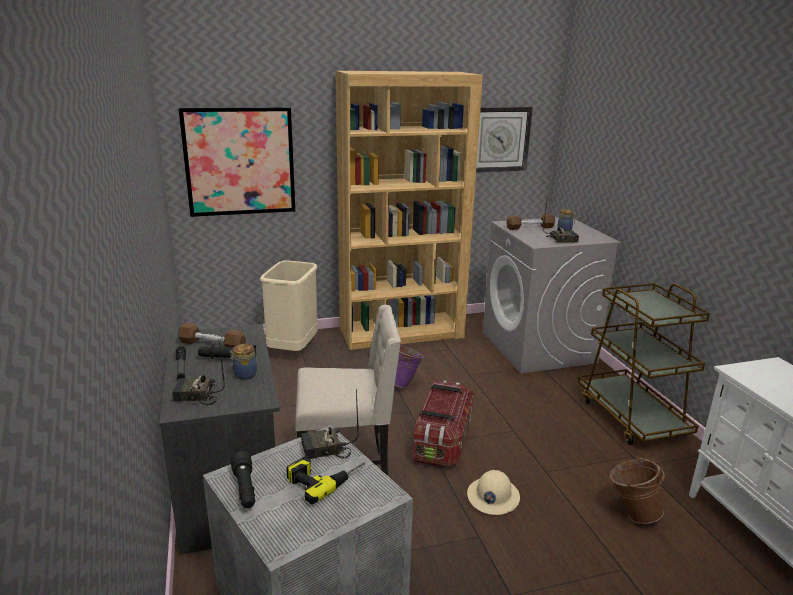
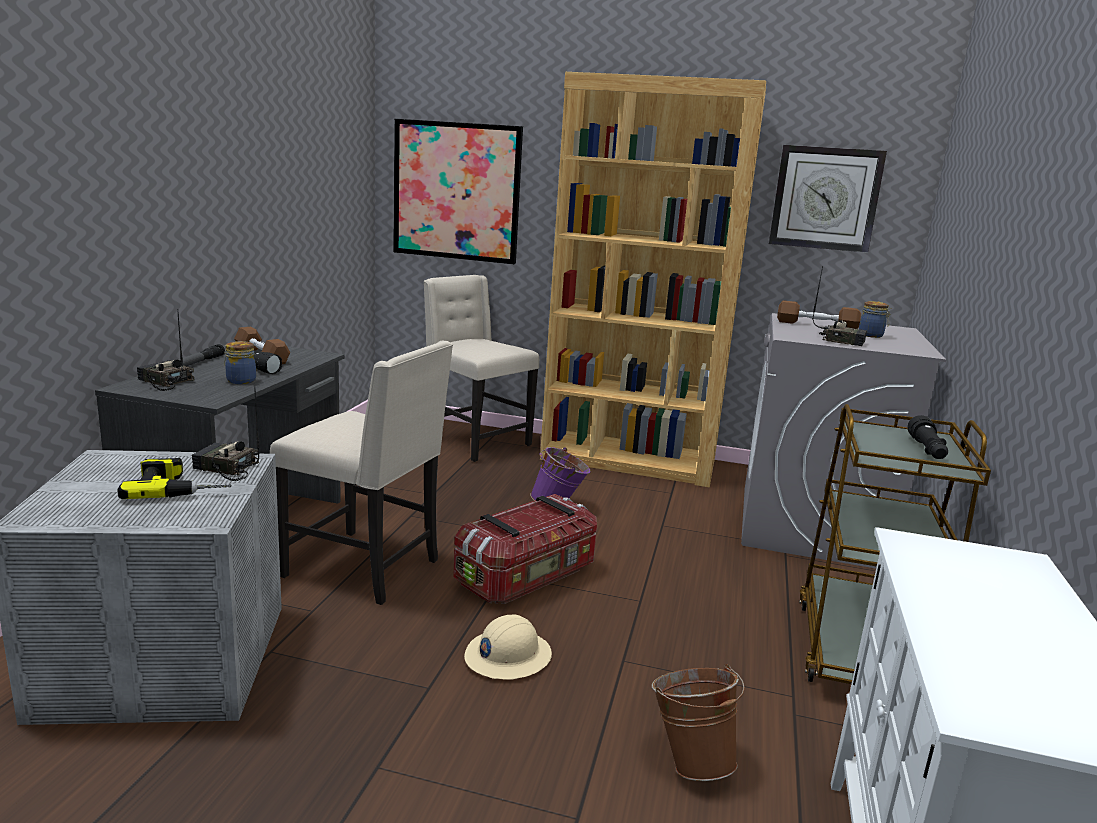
camera: 30 degrees right, 5 degrees down
black flashlight [231,451,255,508] -> black flashlight moved to [907,415,948,459]
beige trash can [260,260,318,351] -> beige chair [423,275,539,462]

